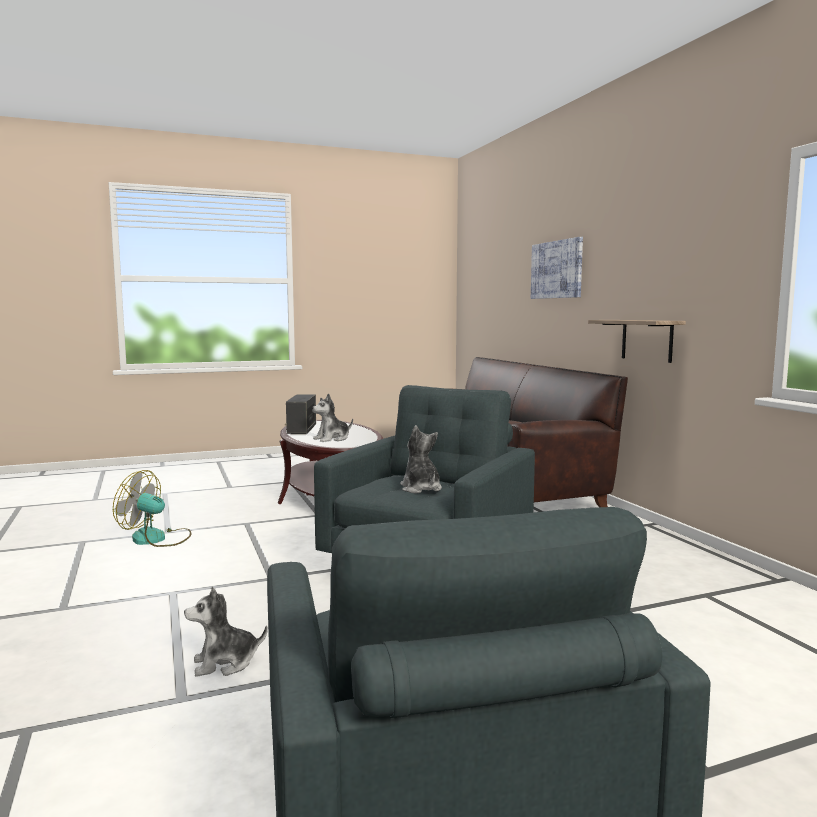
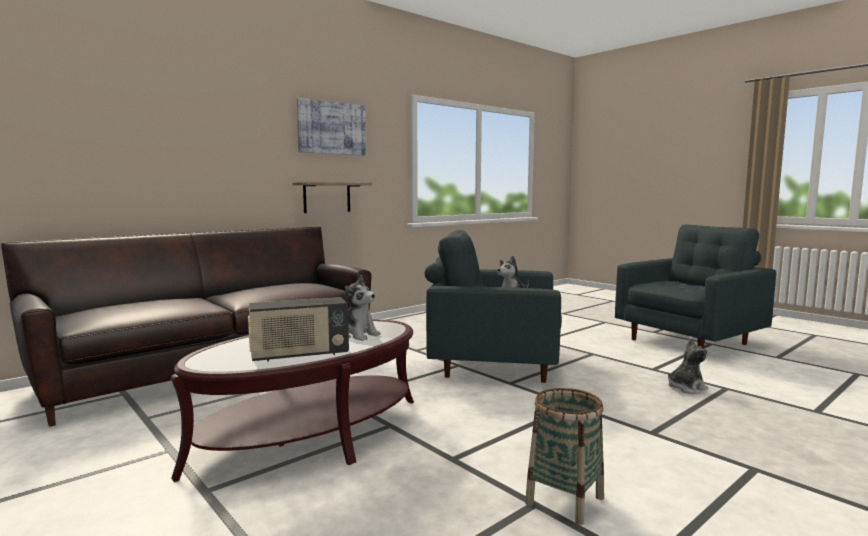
camera: 110 degrees left, 0 degrees up
fan [113,470,191,547] -> basket [525,388,604,525]
plush toy [184,587,268,677] -> plush toy turned 75 degrees counterclockwise [668,338,708,394]
picture [531,237,583,299] -> picture moved to [297,98,366,156]

